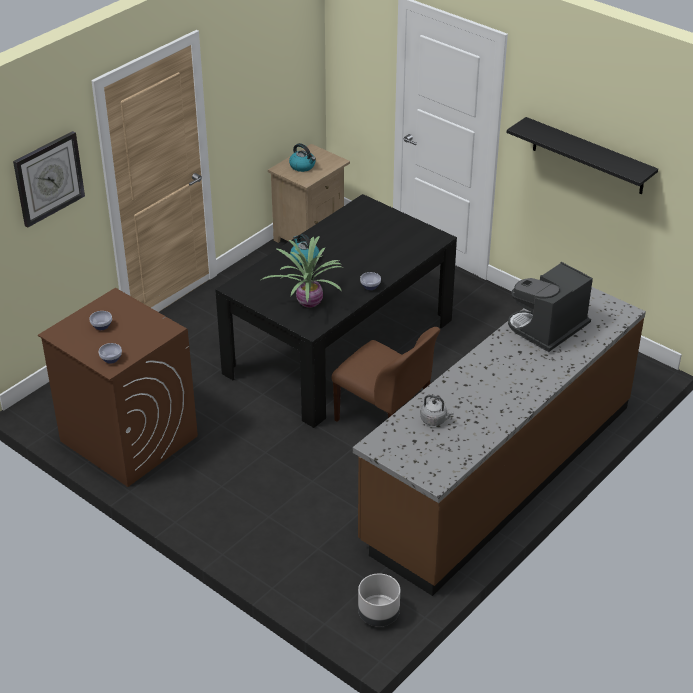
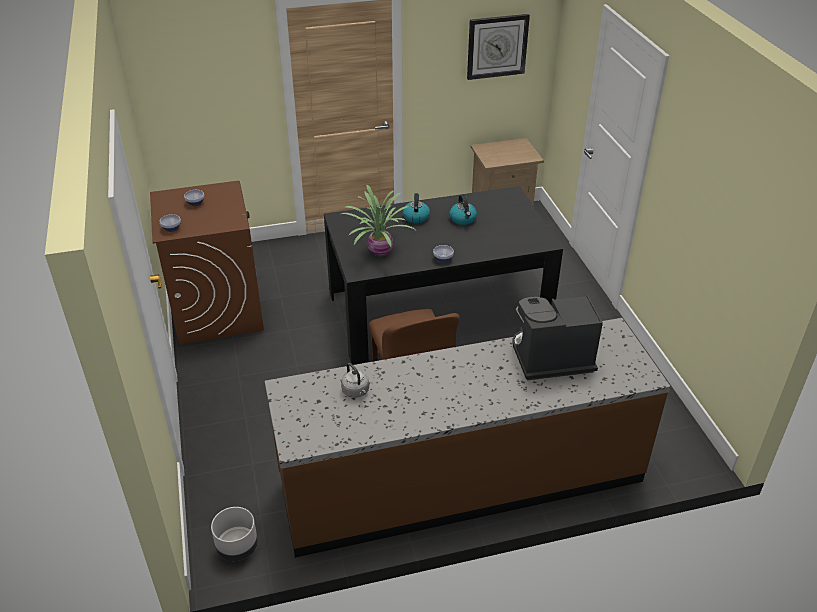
camera: 35 degrees right, 0 degrees up
wall clock [13,131,85,228] -> wall clock moved to [467,14,530,80]
kettle [289,143,316,172] -> kettle moved to [449,195,477,225]
black shelf [507,117,658,194] -> none

